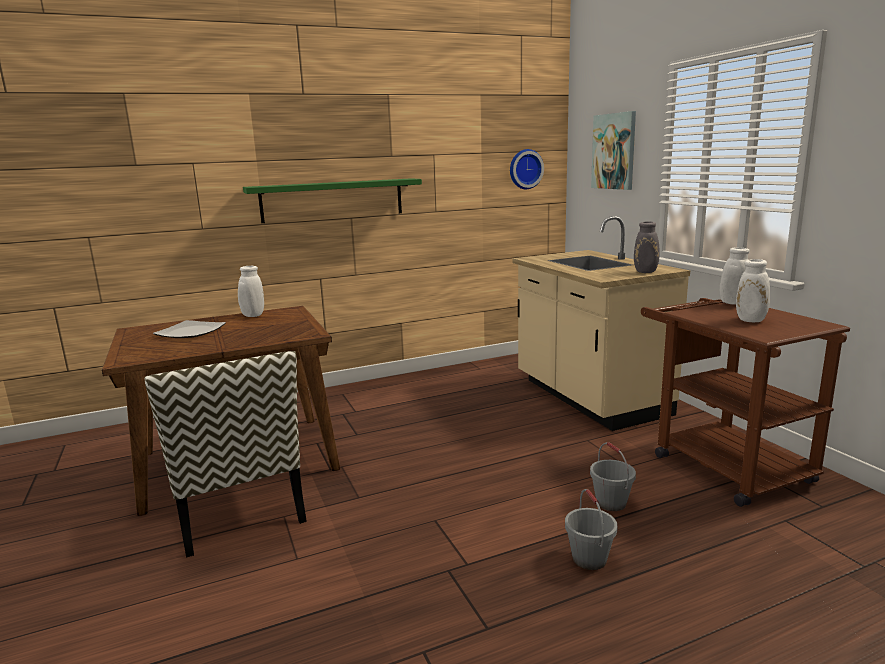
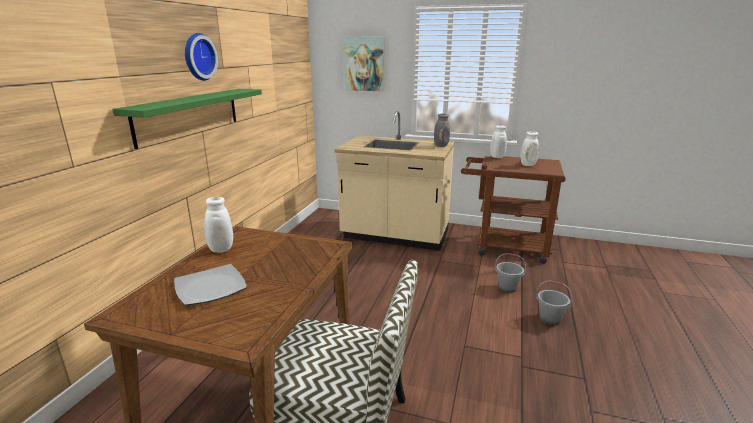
camera: 50 degrees left, 5 degrees up
wall clock [510,149,544,189] -> wall clock moved to [185,33,218,81]

